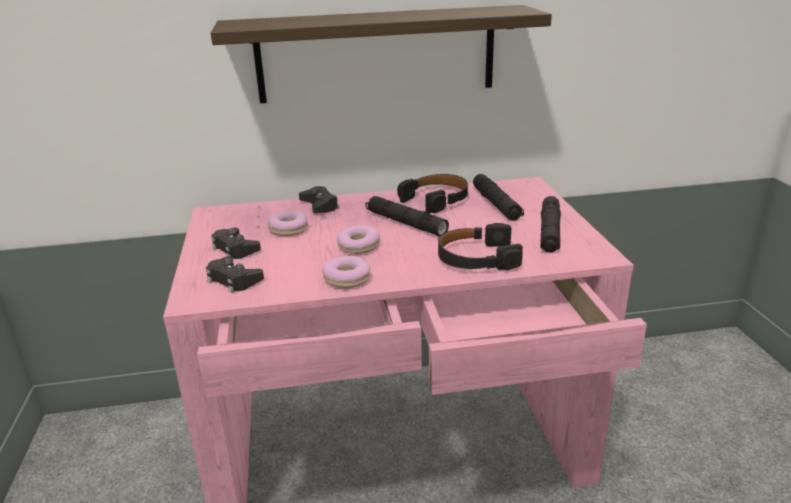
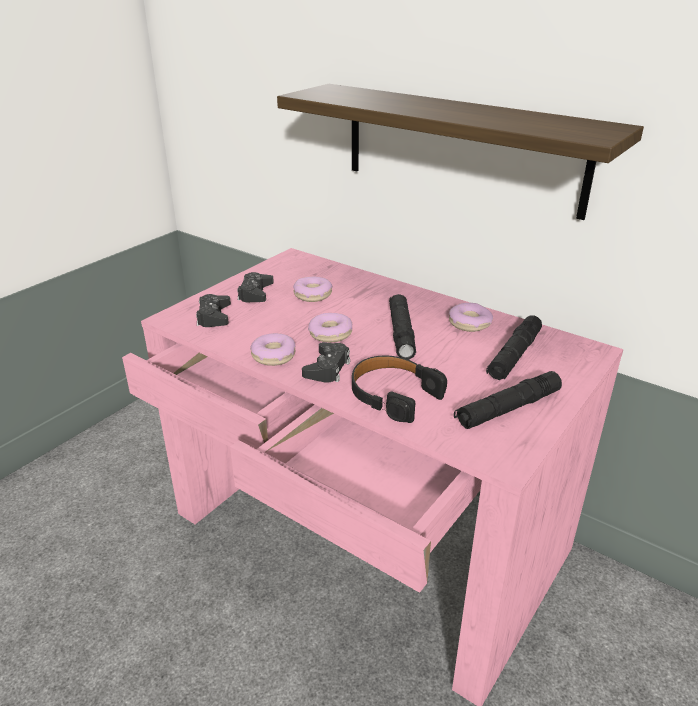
camera: 45 degrees right, 5 degrees up
black game controller [299,186,339,213] -> black game controller moved to [302,342,351,383]
black headphones [397,174,468,213] -> donut [449,303,493,332]

